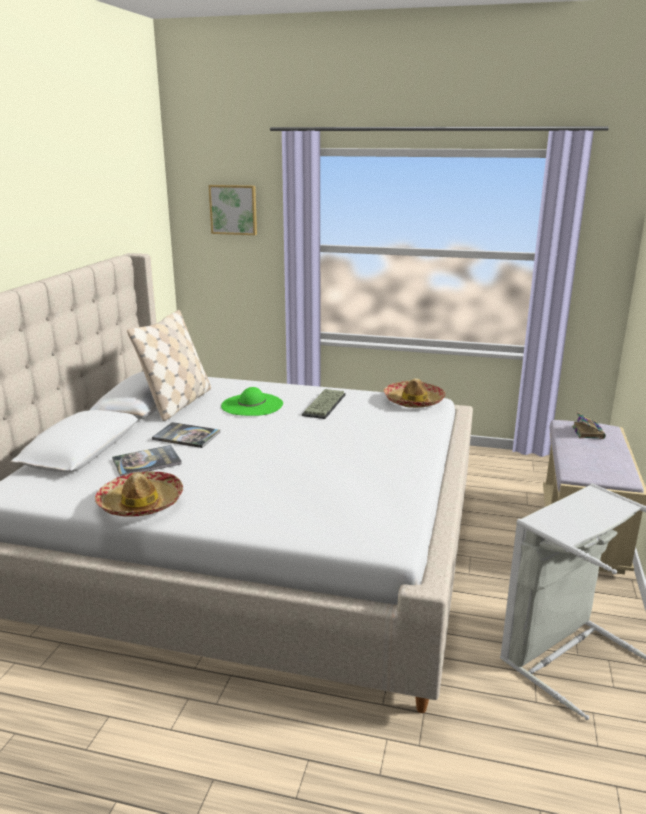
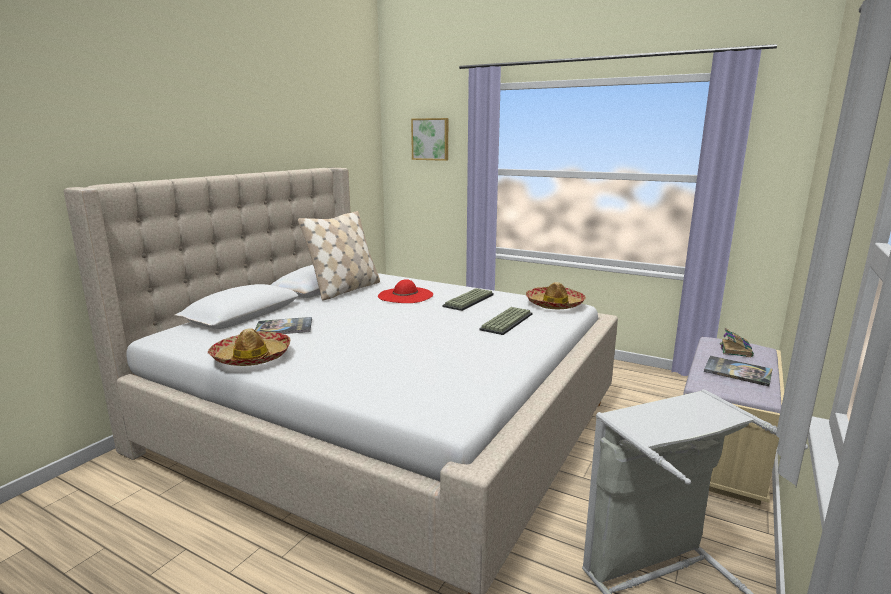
camera: 15 degrees right, 5 degrees down
book [152,422,220,448] -> book moved to [704,356,772,386]
green hat [221,387,283,416] -> red hat [378,279,433,303]
none -> keyboard [480,307,533,335]

